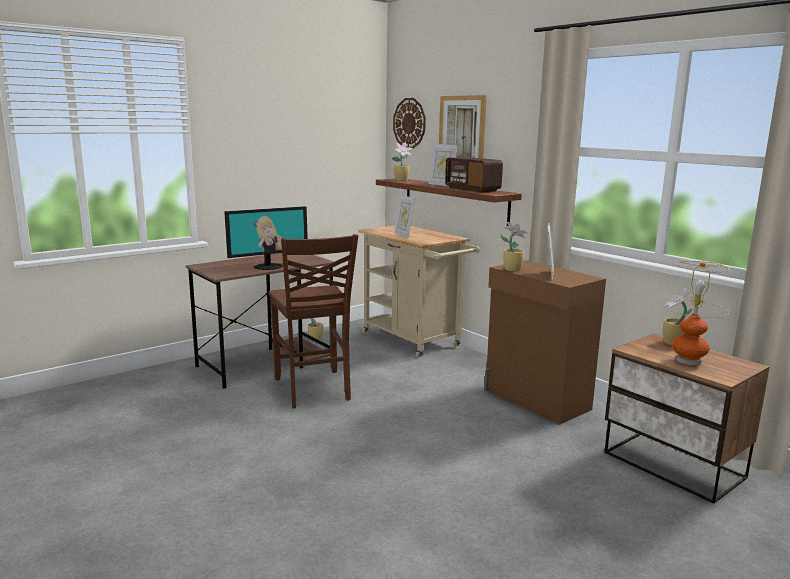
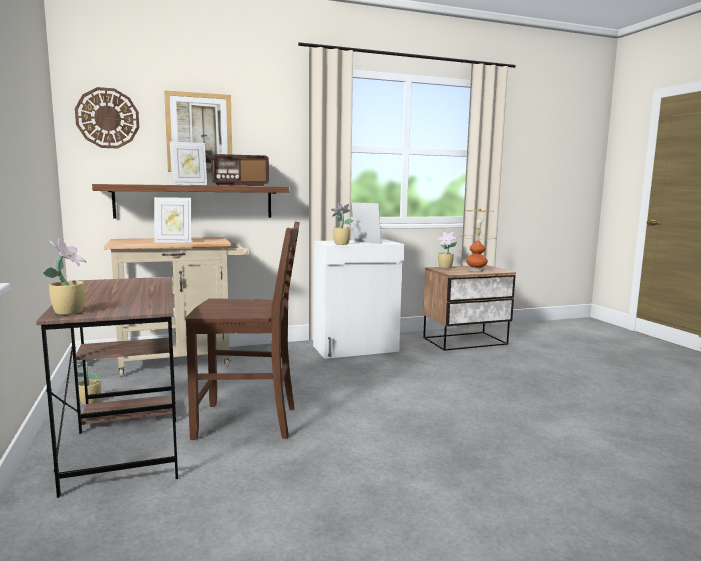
camera: 70 degrees left, 5 degrees down
monitor [224,206,308,270] -> none
potted plant [392,142,412,181] -> potted plant moved to [43,238,87,315]
brown cabinet [484,260,606,424] -> white cabinet [313,239,404,359]

